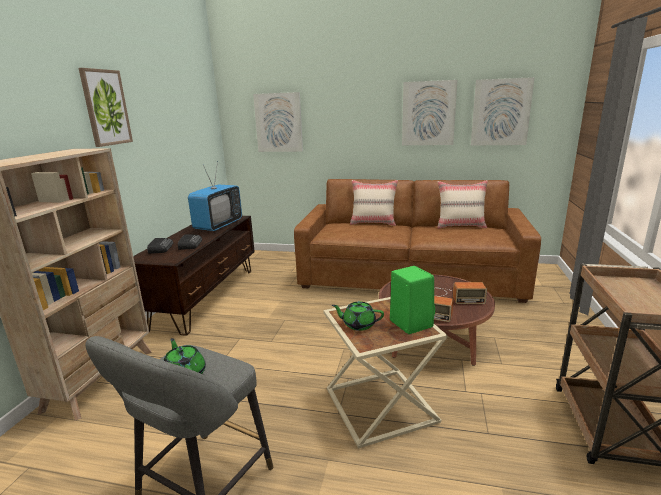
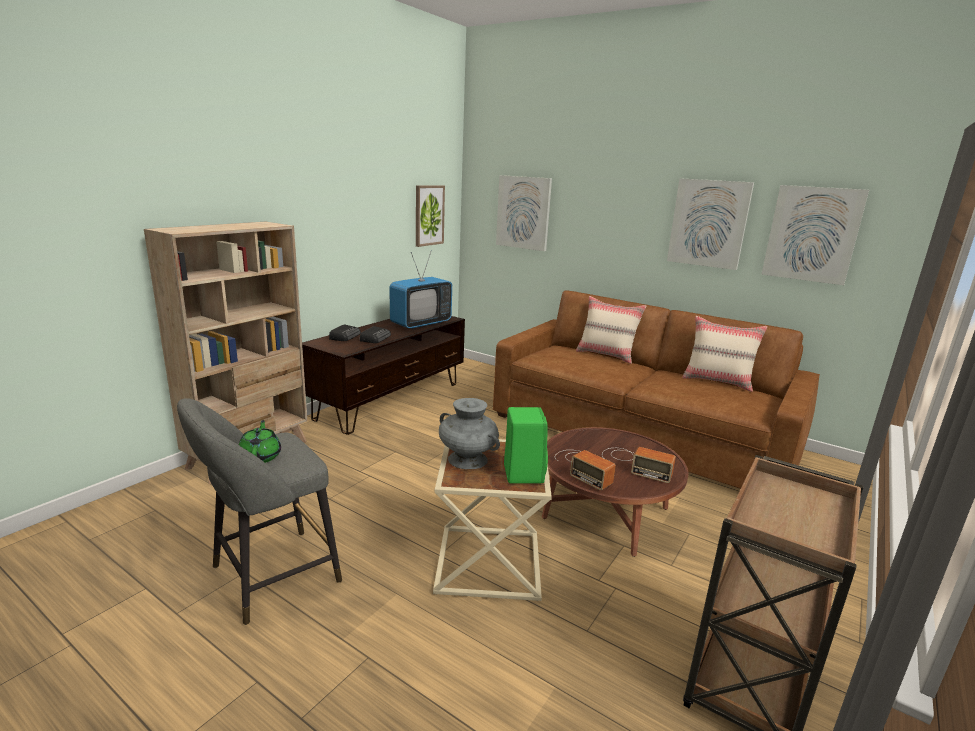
camera: 20 degrees right, 0 degrees up
picture [78,68,133,147] -> picture moved to [416,185,445,247]
green teapot [332,301,384,331] -> grey vase [439,398,500,469]

